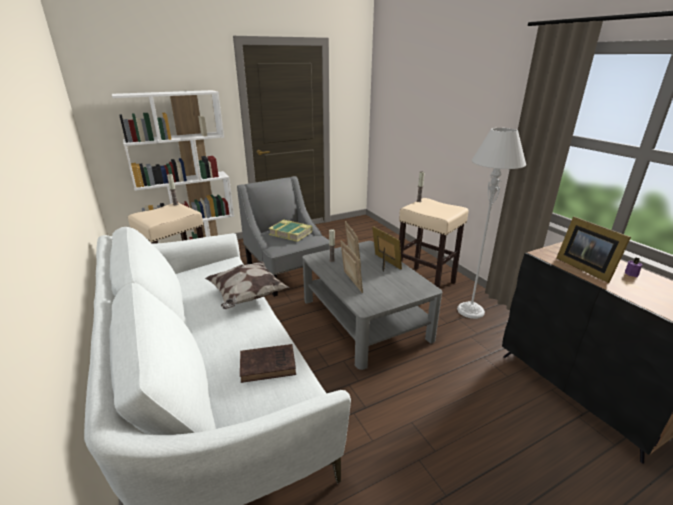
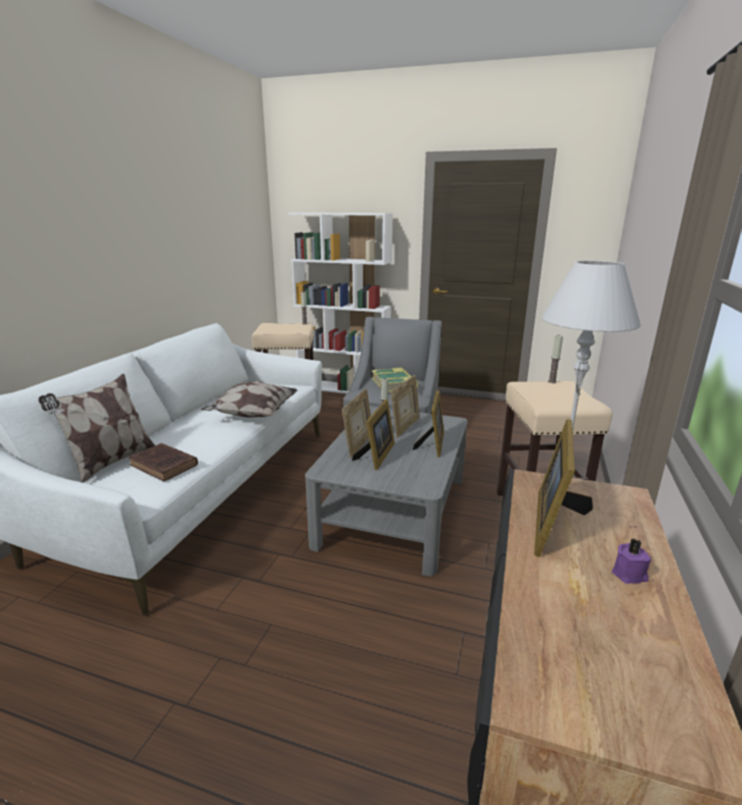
camera: 45 degrees right, 5 degrees down
none -> pillow [38,374,155,483]
none -> picture frame [352,399,395,470]

